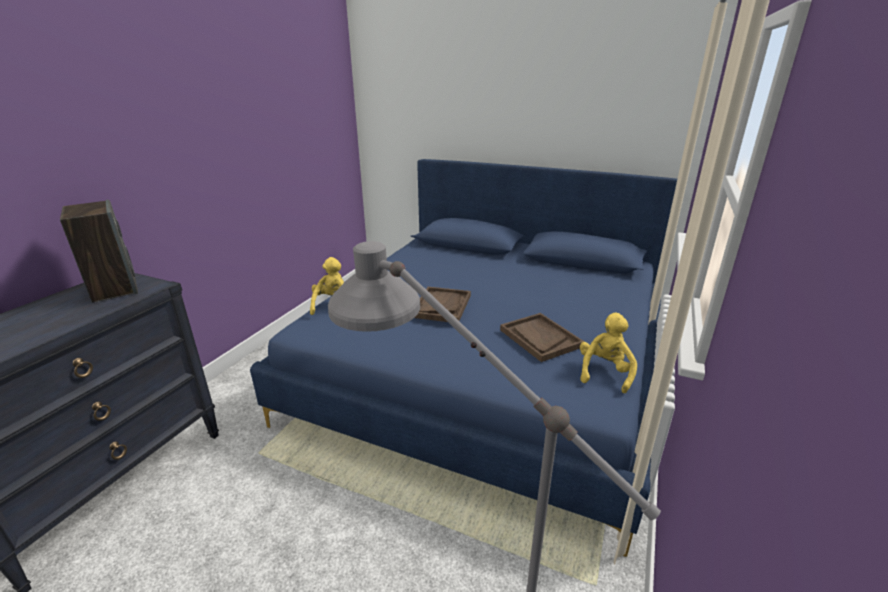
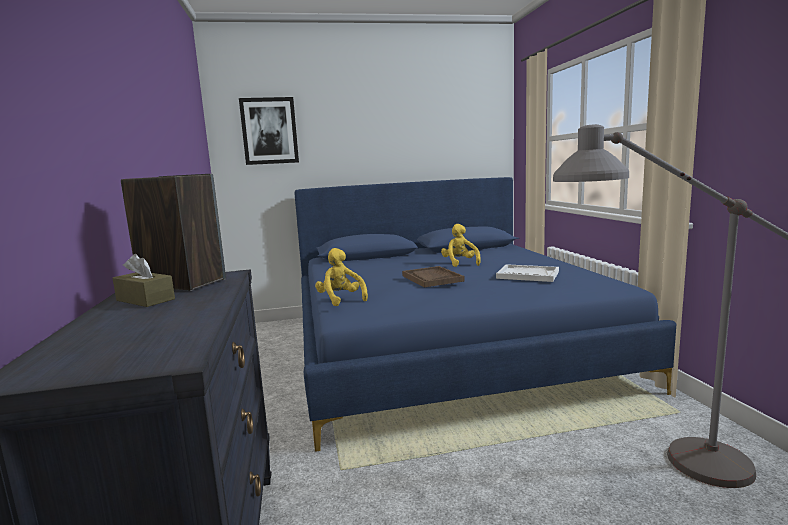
camera: 35 degrees left, 15 degrees down
brown tray [500,313,585,362] -> white tray [496,264,559,282]
yellow plush toy [580,313,637,393] -> yellow plush toy moved to [441,224,480,267]
none -> brown tissue box [113,254,175,307]
none -> picture [239,97,299,165]

